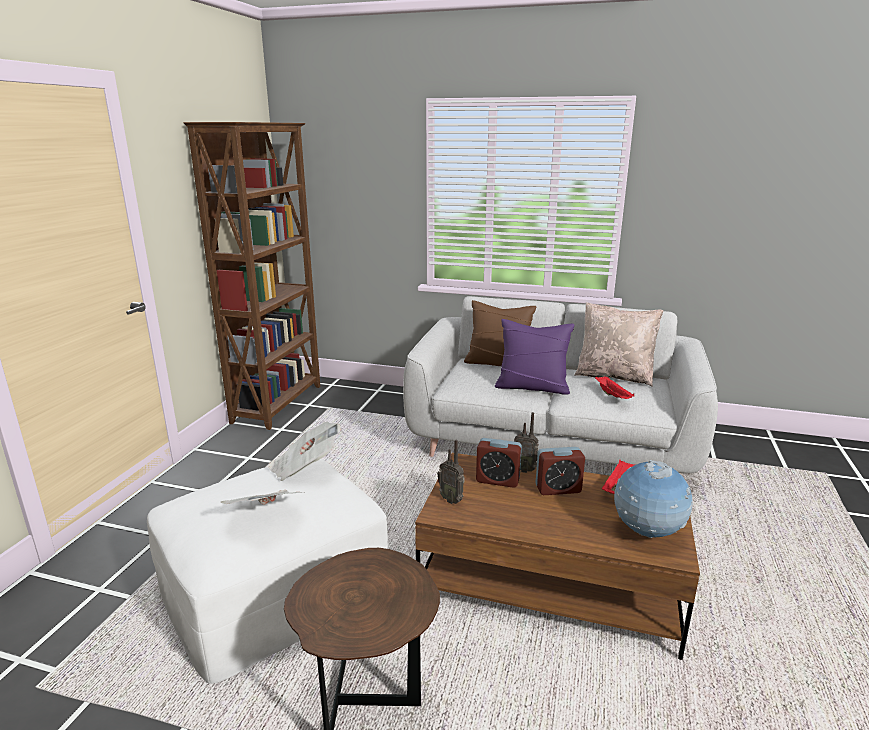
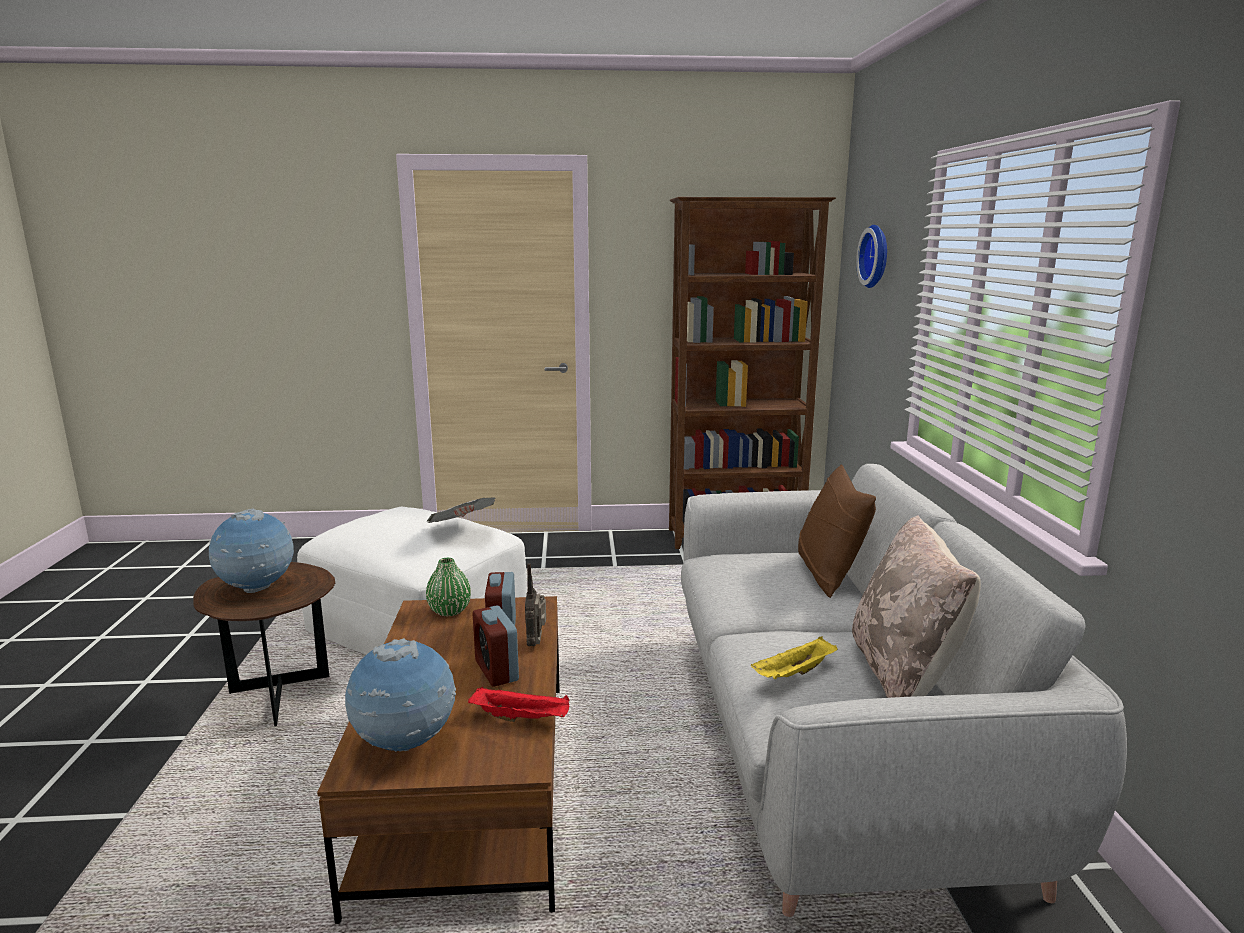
camera: 70 degrees right, 5 degrees down
newspaper [221,490,304,505] -> none
radio [437,440,465,504] -> green vase [426,558,471,616]
purple pillow [495,319,574,395] -> none
red tray [595,376,634,399] -> yellow tray [751,636,838,679]
none -> globe [209,509,294,593]
none -> wall clock [856,225,887,288]

